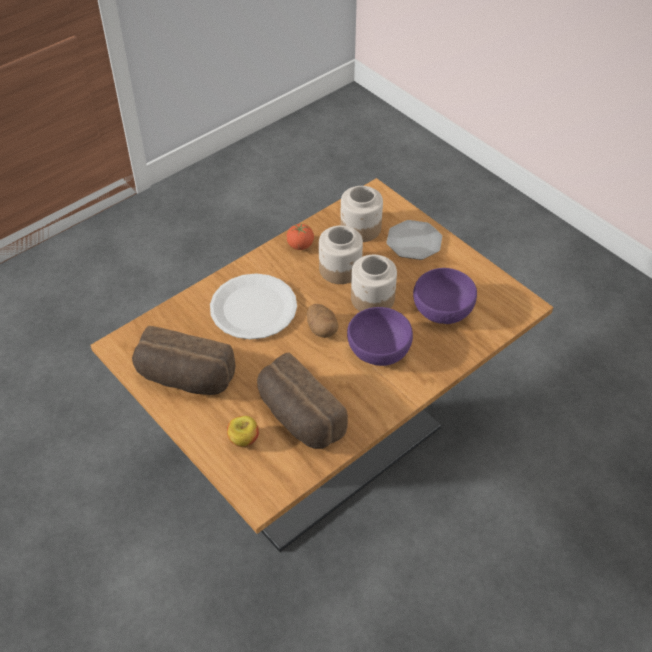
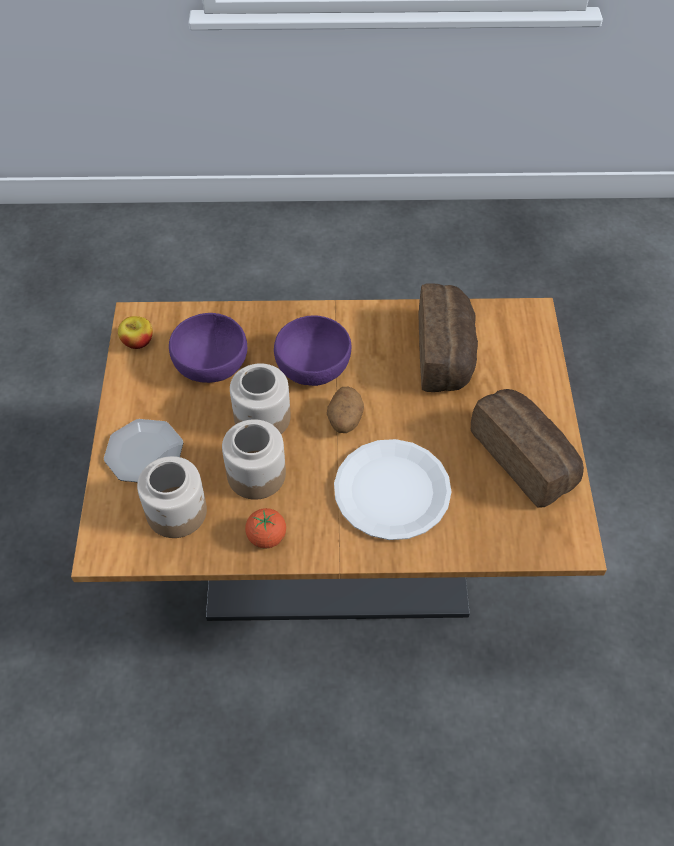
camera: 140 degrees left, 5 degrees up
apple [227,416,259,447] -> apple moved to [118,316,153,349]

